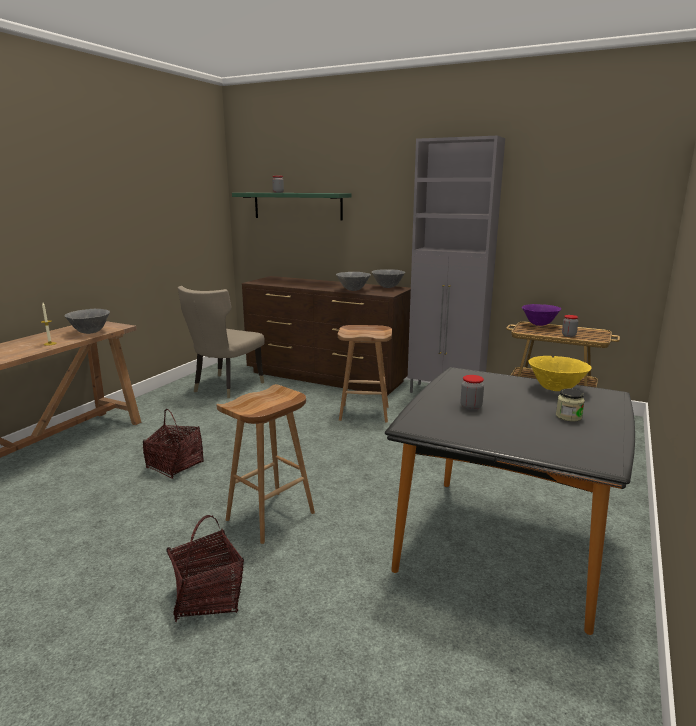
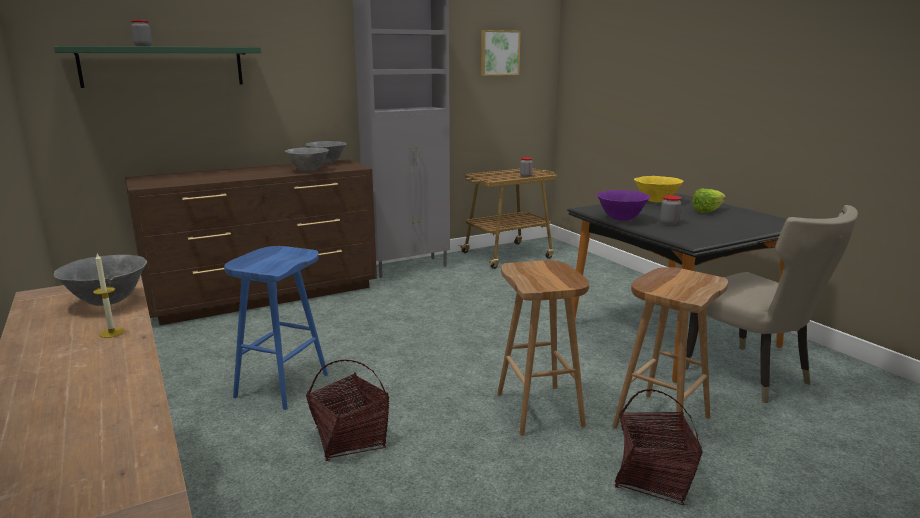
camera: 55 degrees left, 0 degrees up
beige chair [178,286,265,398] -> beige chair moved to [685,205,858,403]
brown stool [338,325,392,423] -> brown stool moved to [612,267,728,450]
purple bowl [522,304,561,326] -> purple bowl moved to [597,190,650,221]
jar [556,389,585,422] -> lettuce [692,189,726,213]
none -> blue stool [224,246,328,410]
none -> picture [481,30,520,76]

